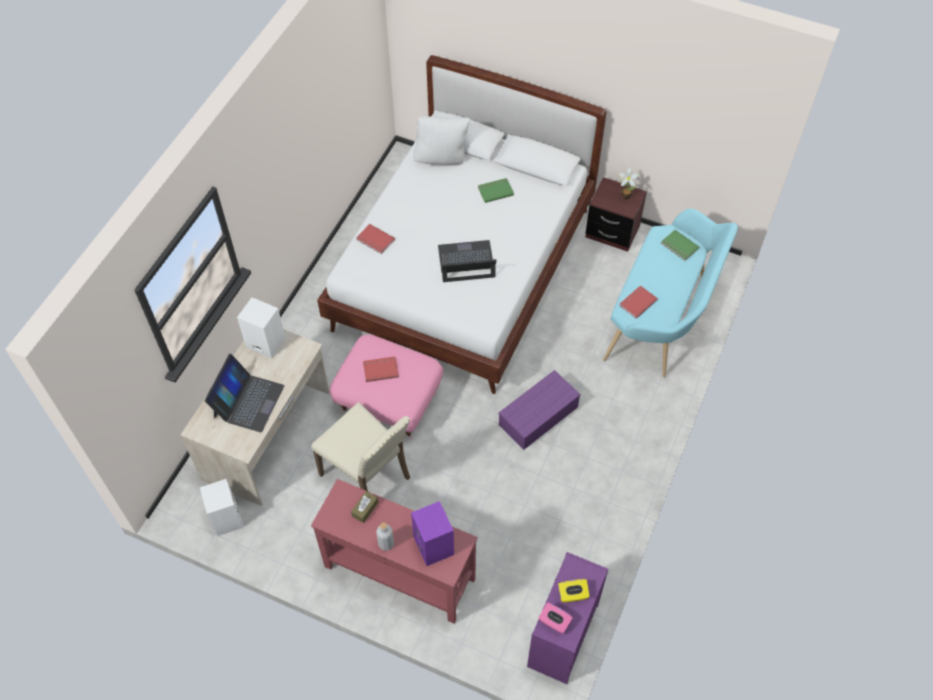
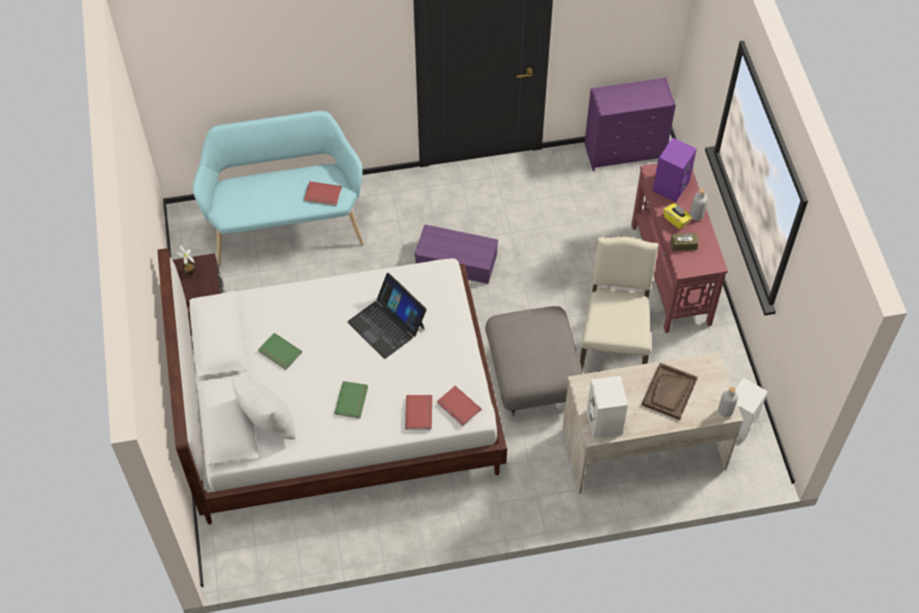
camera: 125 degrees left, 0 degrees up
laptop [205,354,284,433] -> brown tray [642,363,698,420]
pink ottoman [329,335,443,438] -> grey ottoman [485,306,583,416]
red book [363,356,399,382] -> red book moved to [437,386,482,426]
pink tissue box [539,602,573,633] -> none
yellow tissue box [558,579,590,603] -> yellow tissue box moved to [663,203,692,229]
green book [661,230,699,261] -> green book moved to [335,381,368,419]
none -> grey bottle [718,387,738,417]

